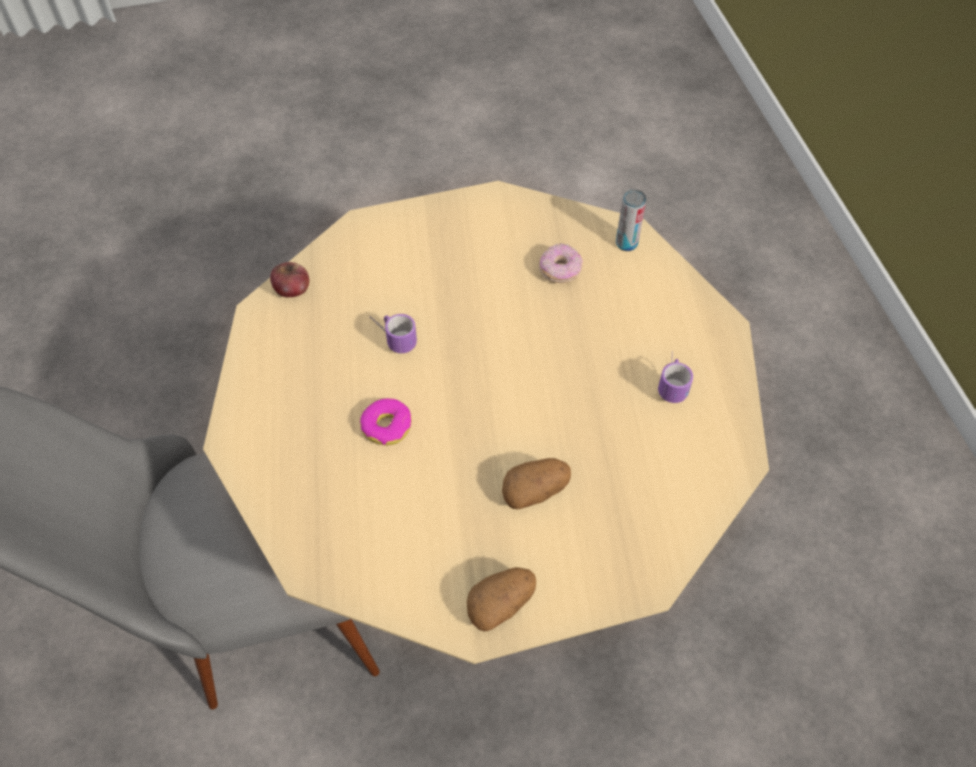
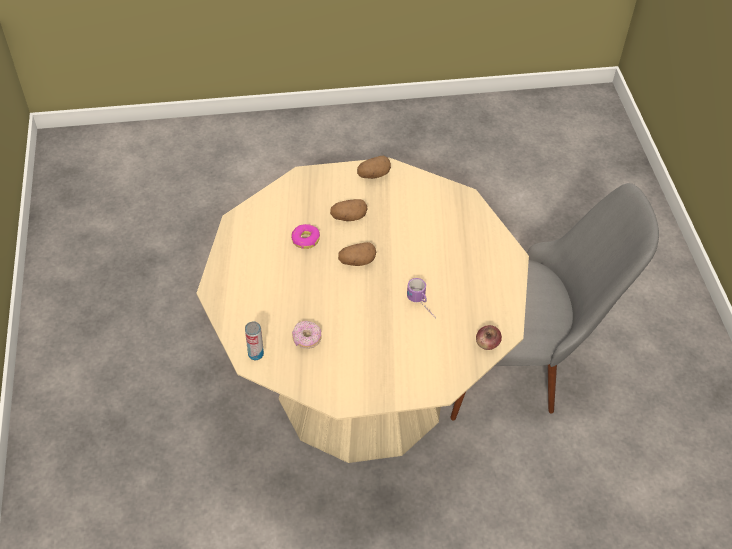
camera: 175 degrees left, 5 degrees down
donut [360,398,412,446] -> donut moved to [291,224,320,249]
mug [658,351,693,403] -> none
none -> potato [338,242,376,266]

